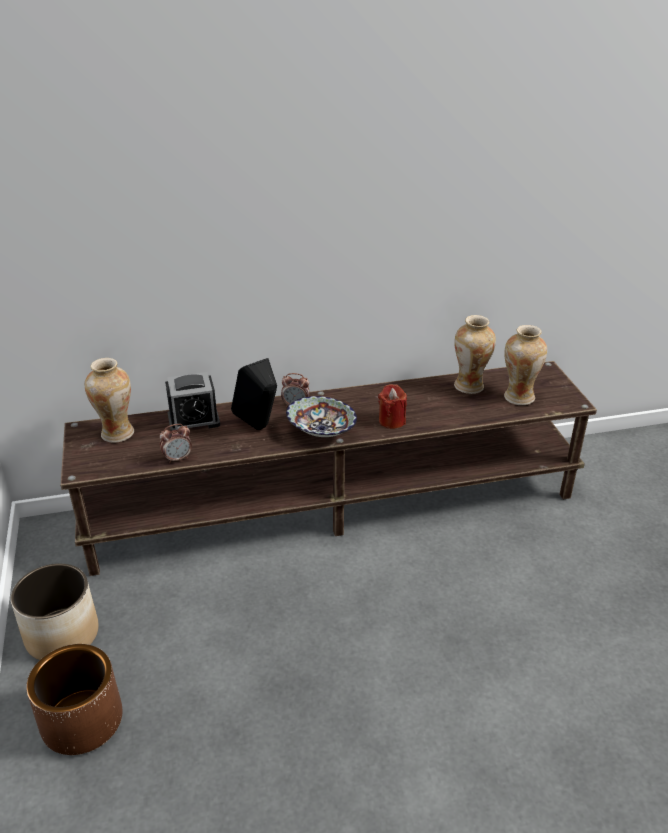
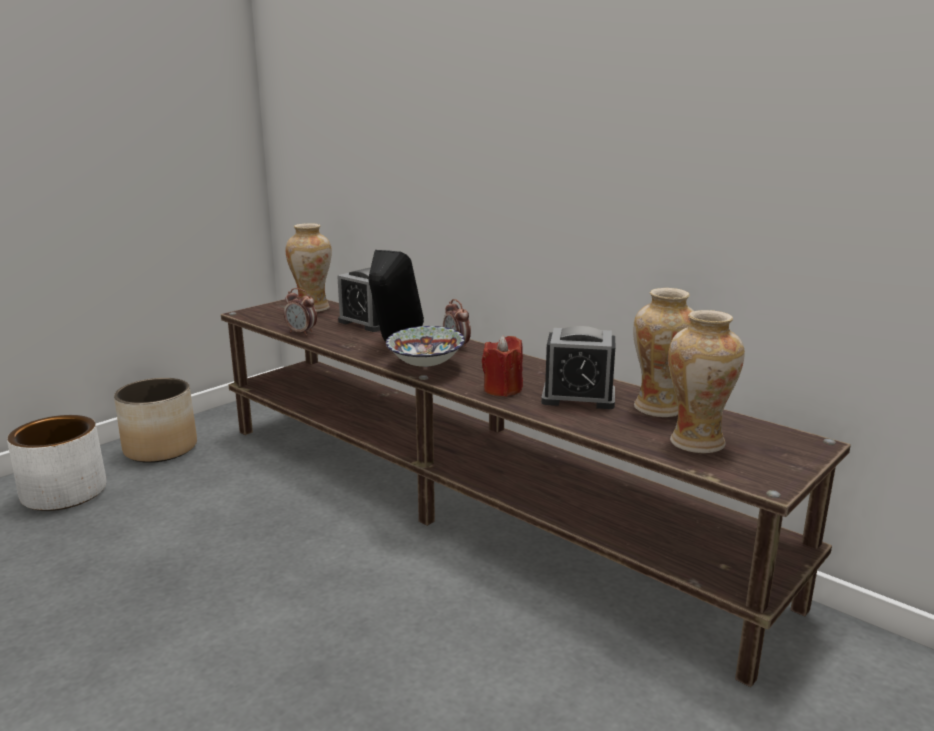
camera: 55 degrees right, 15 degrees down
brown planter [26,644,122,755] -> white planter [7,415,106,511]
none -> alarm clock [541,326,615,409]

